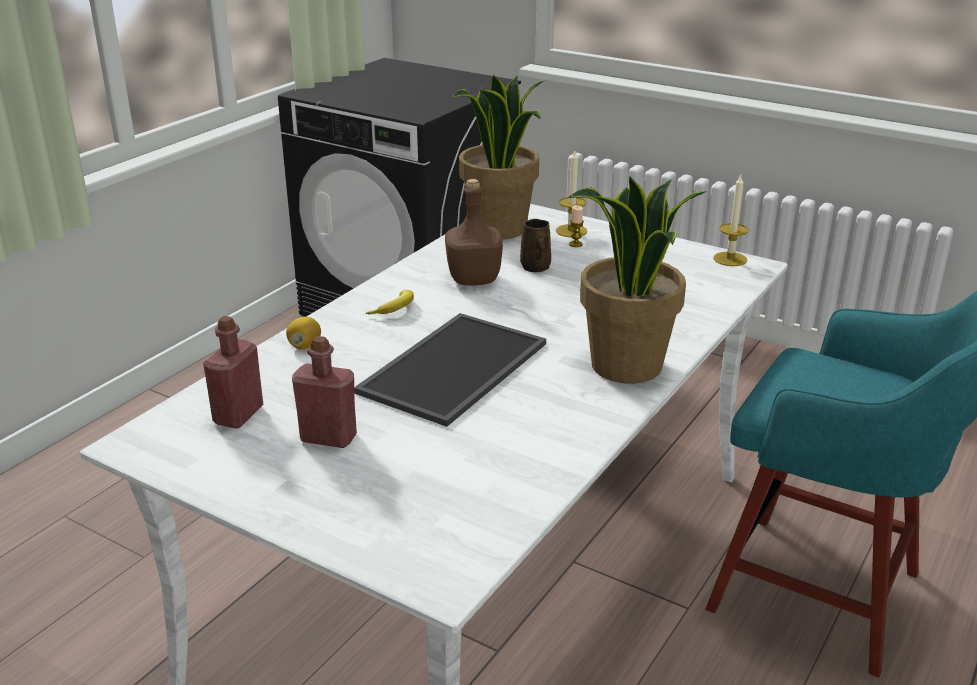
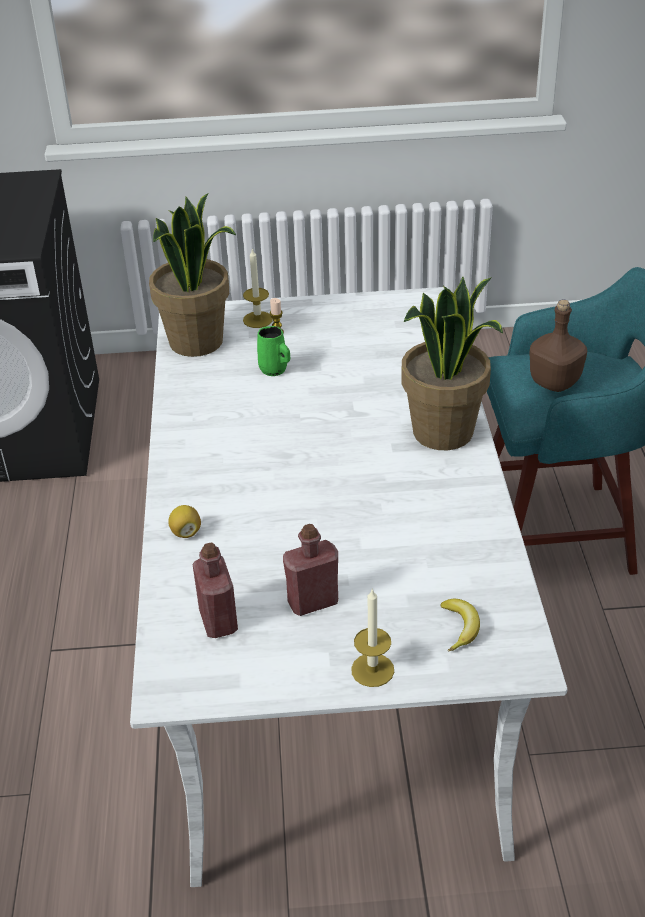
camera: 35 degrees left, 10 degrees up
tray [354,313,546,427] -> none
banana [365,290,414,315] -> banana moved to [440,599,480,652]
brown bottle [445,179,503,286] -> brown bottle moved to [530,300,587,392]
brown mug [520,219,551,272] -> green mug [257,326,290,376]
candle [714,174,749,266] -> candle moved to [351,588,394,687]

